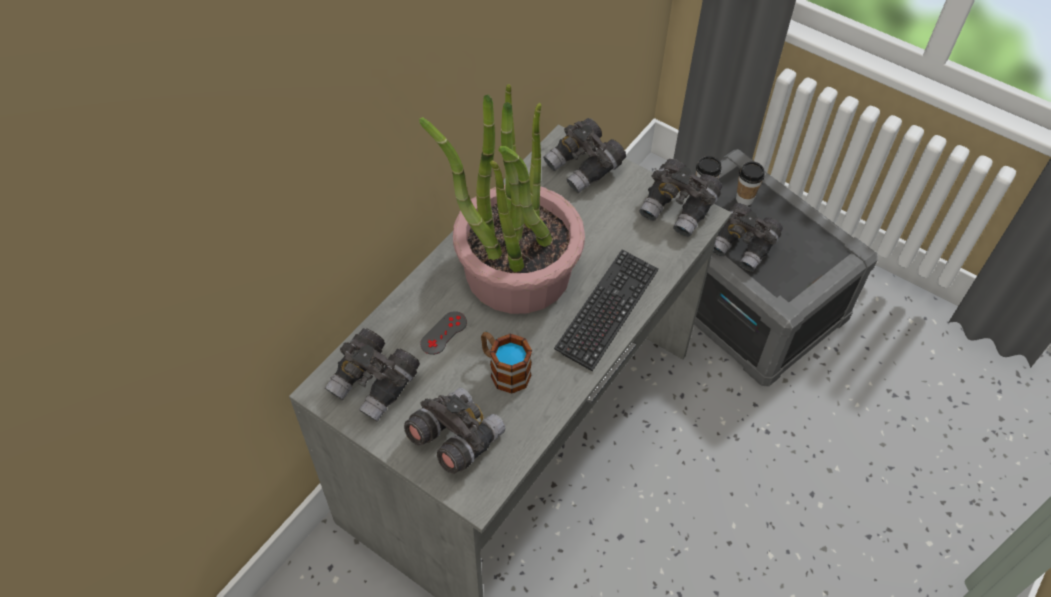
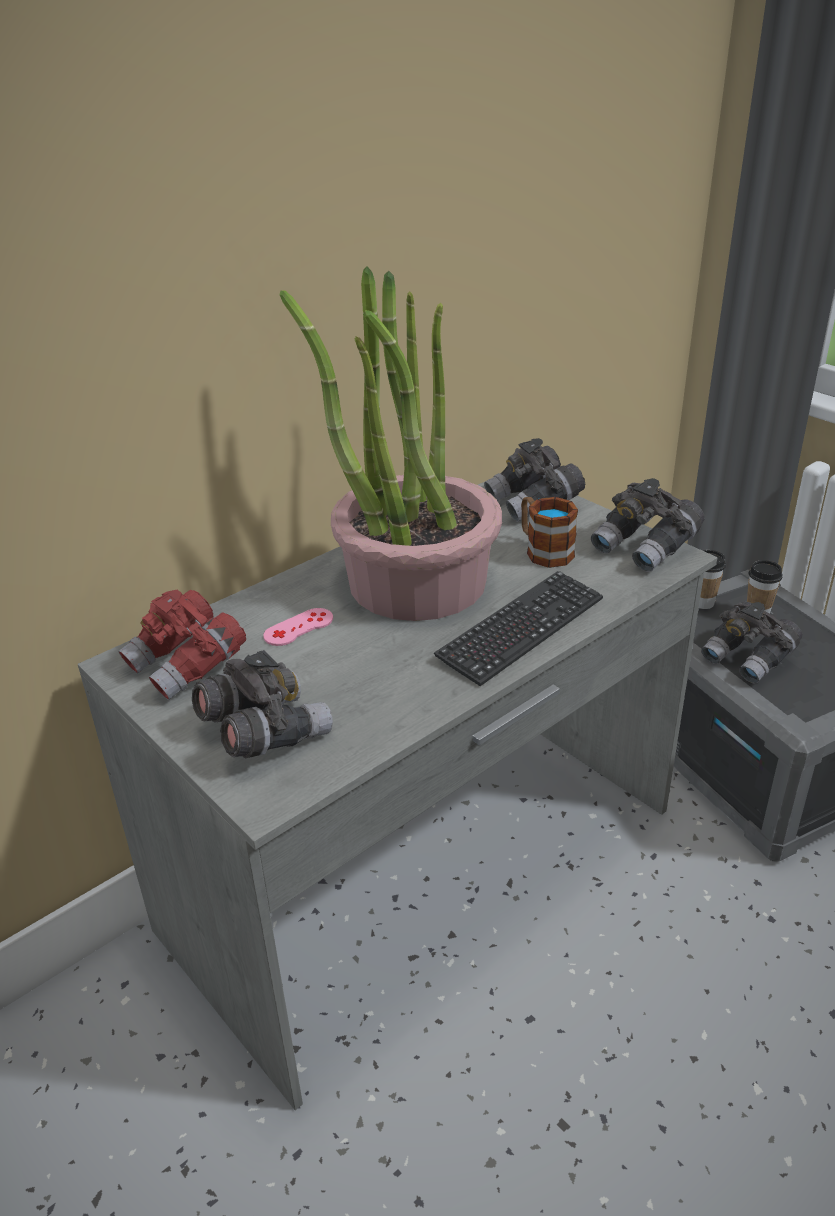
camera: 15 degrees right, 20 degrees down
grey binoculars [325,328,420,422] -> red binoculars [119,590,246,700]
grey game controller [420,311,467,355] -> pink game controller [263,608,333,646]
mug [481,331,532,394] -> mug moved to [521,497,578,568]

